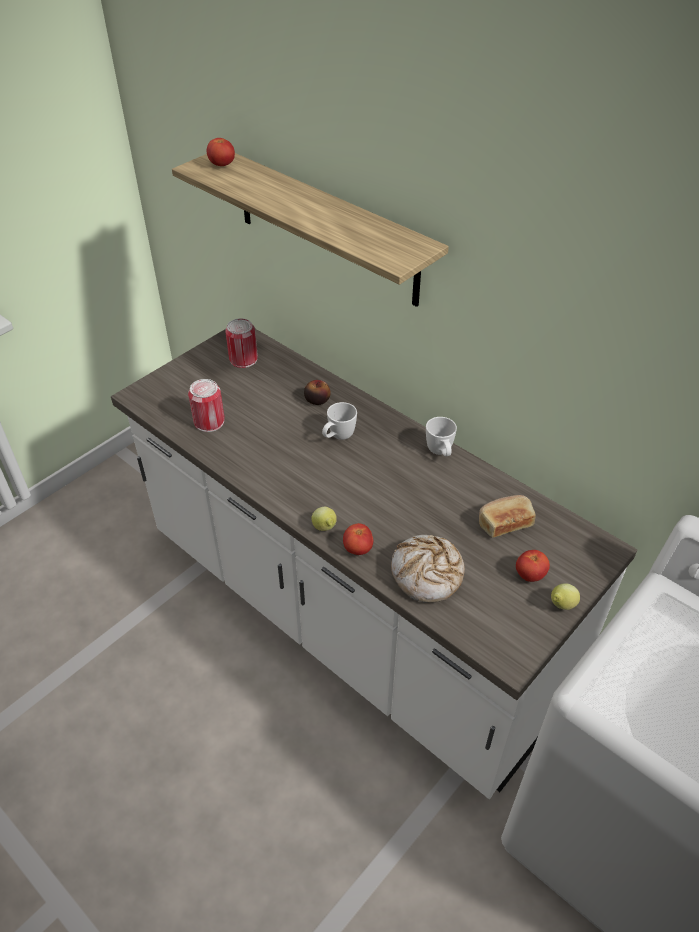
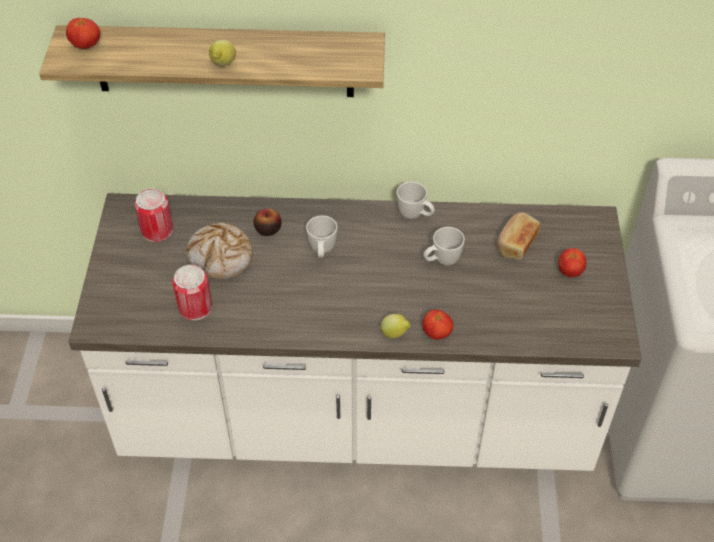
camera: 40 degrees left, 5 degrees up
bread [391,535,465,603] -> bread moved to [186,222,253,280]
lemon [551,583,580,610] -> lemon moved to [209,40,236,66]
none -> white mug [423,227,465,265]

